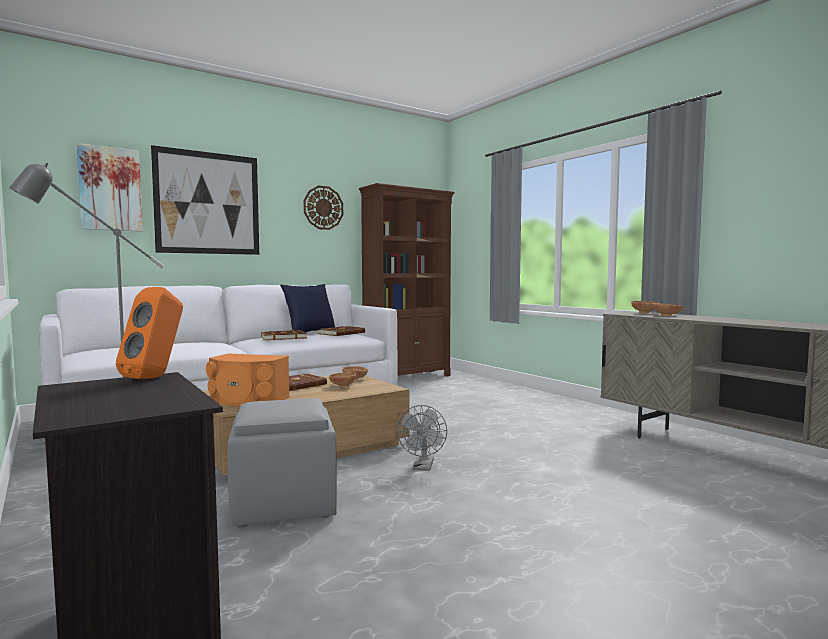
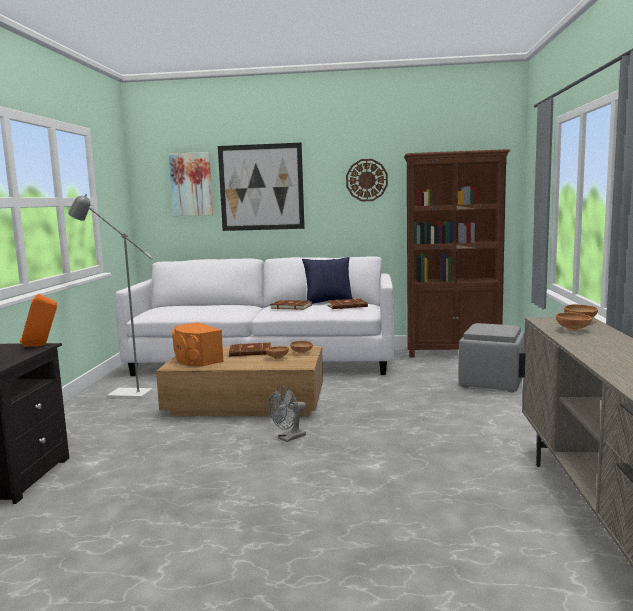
camera: 40 degrees right, 5 degrees up
grey ottoman [227,398,337,527] -> grey ottoman moved to [459,323,525,392]

